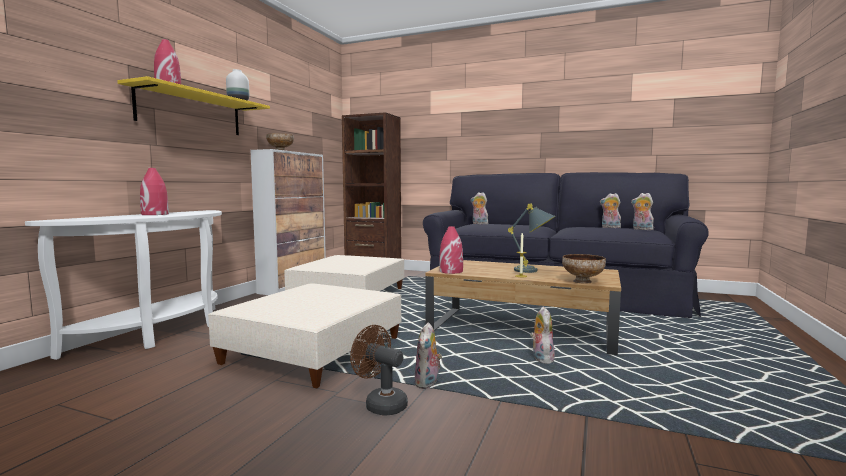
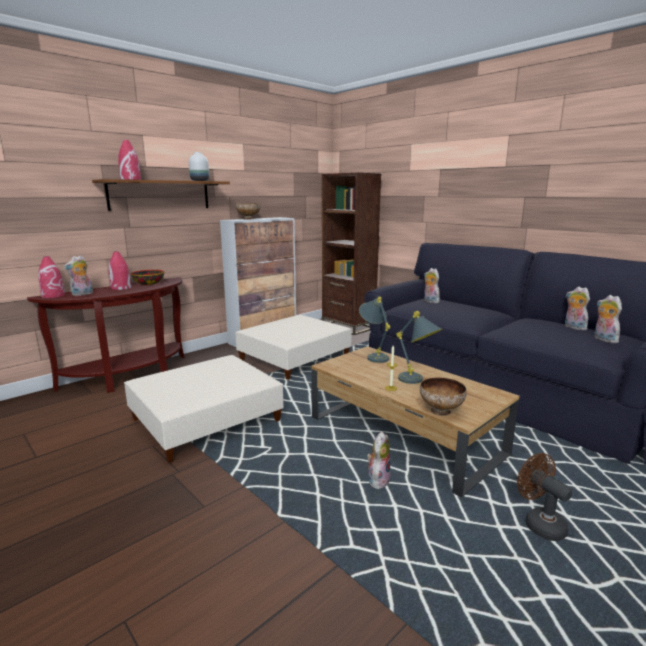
camera: 25 degrees right, 10 degrees up
white console table [25,210,222,360] -> brown console table [27,277,184,393]
yellow shelf [117,76,270,135] -> brown shelf [92,179,230,211]
brown fan [350,325,408,416] -> brown fan moved to [517,453,572,541]
plush toy [414,322,442,389] -> plush toy moved to [63,256,93,296]
red vase [439,226,463,274] -> red vase moved to [38,256,65,298]
none -> bowl [131,270,164,285]
none -> grey table lamp [359,297,390,363]

